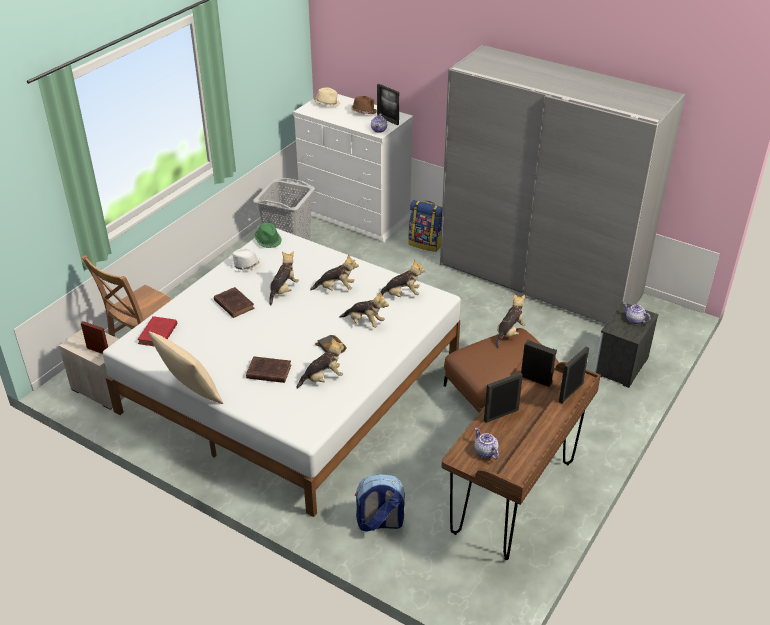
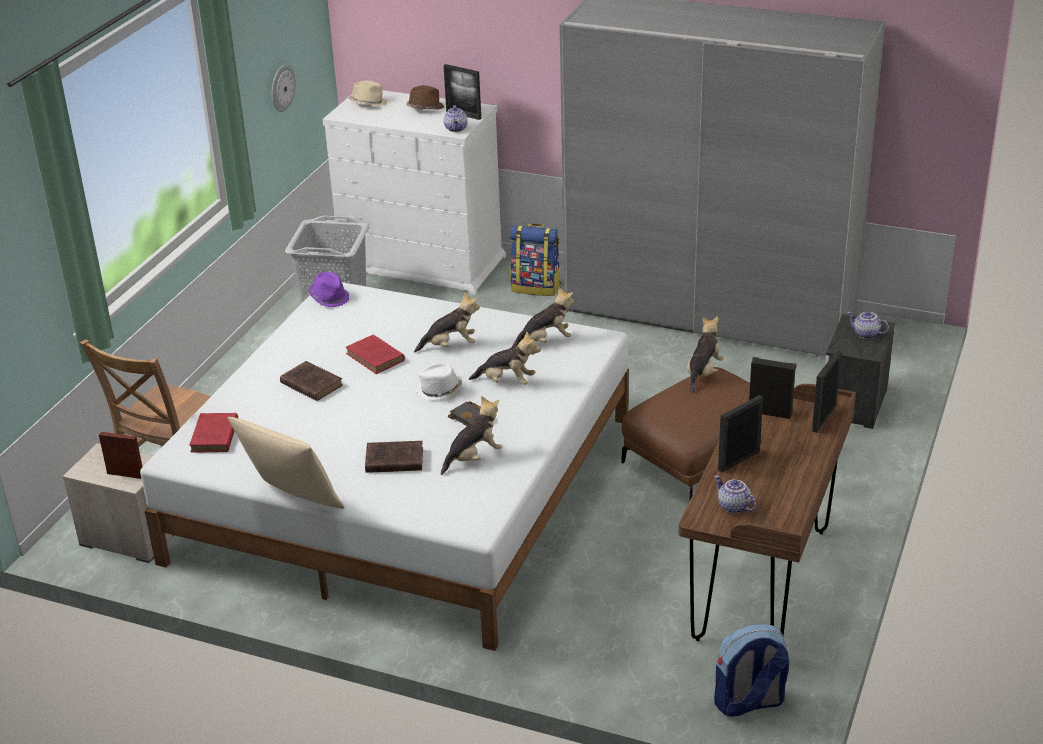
camera: 10 degrees left, 5 degrees down
white hat [231,248,260,272] -> white hat moved to [415,363,462,401]
green hat [255,223,282,248] -> purple hat [309,272,349,307]
plush toy [269,252,299,306] -> red book [346,335,405,374]
backpack [355,474,405,532] -> backpack moved to [714,624,789,717]
none -> wall clock [272,65,296,112]

